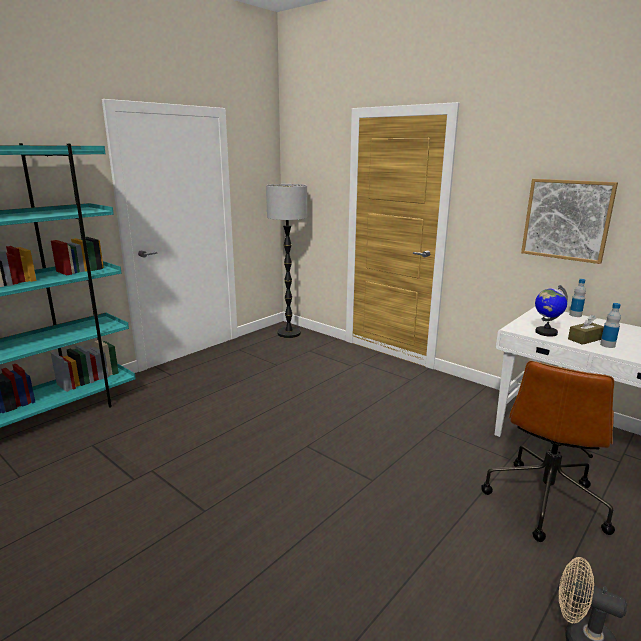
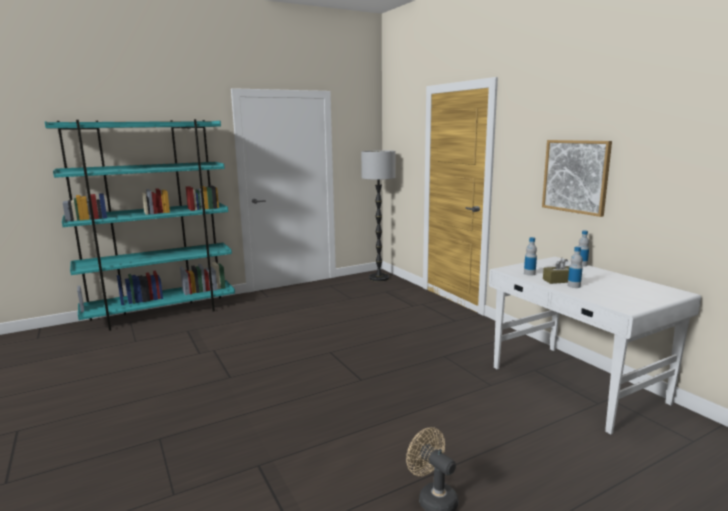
camera: 20 degrees right, 5 degrees down
brown office chair [481,361,615,542] -> none
globe [535,285,568,337] -> bottle [524,237,537,276]

